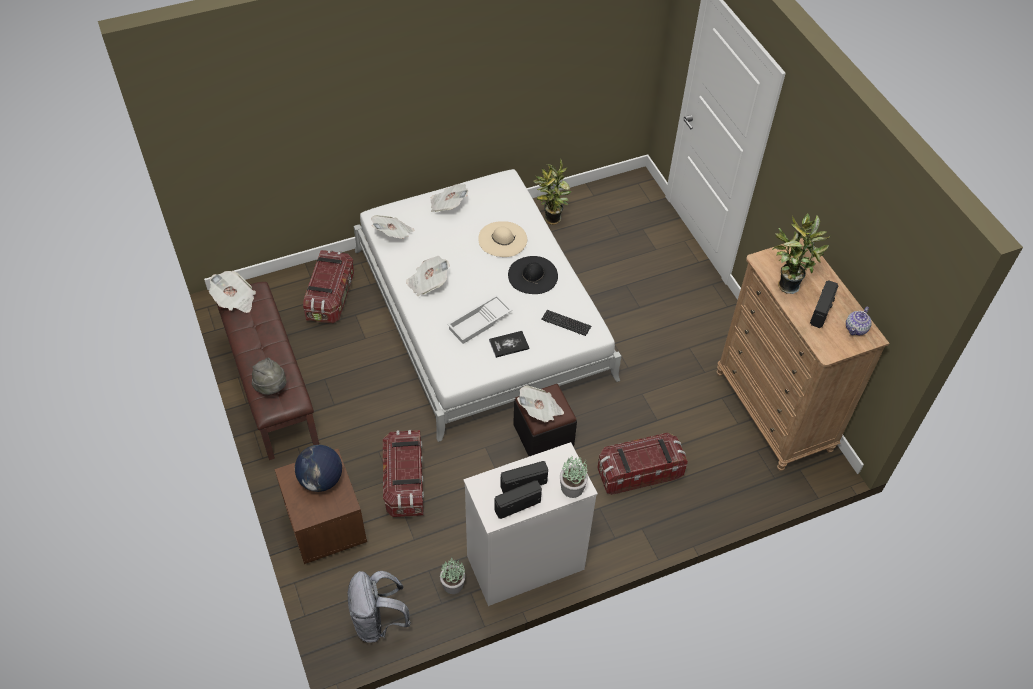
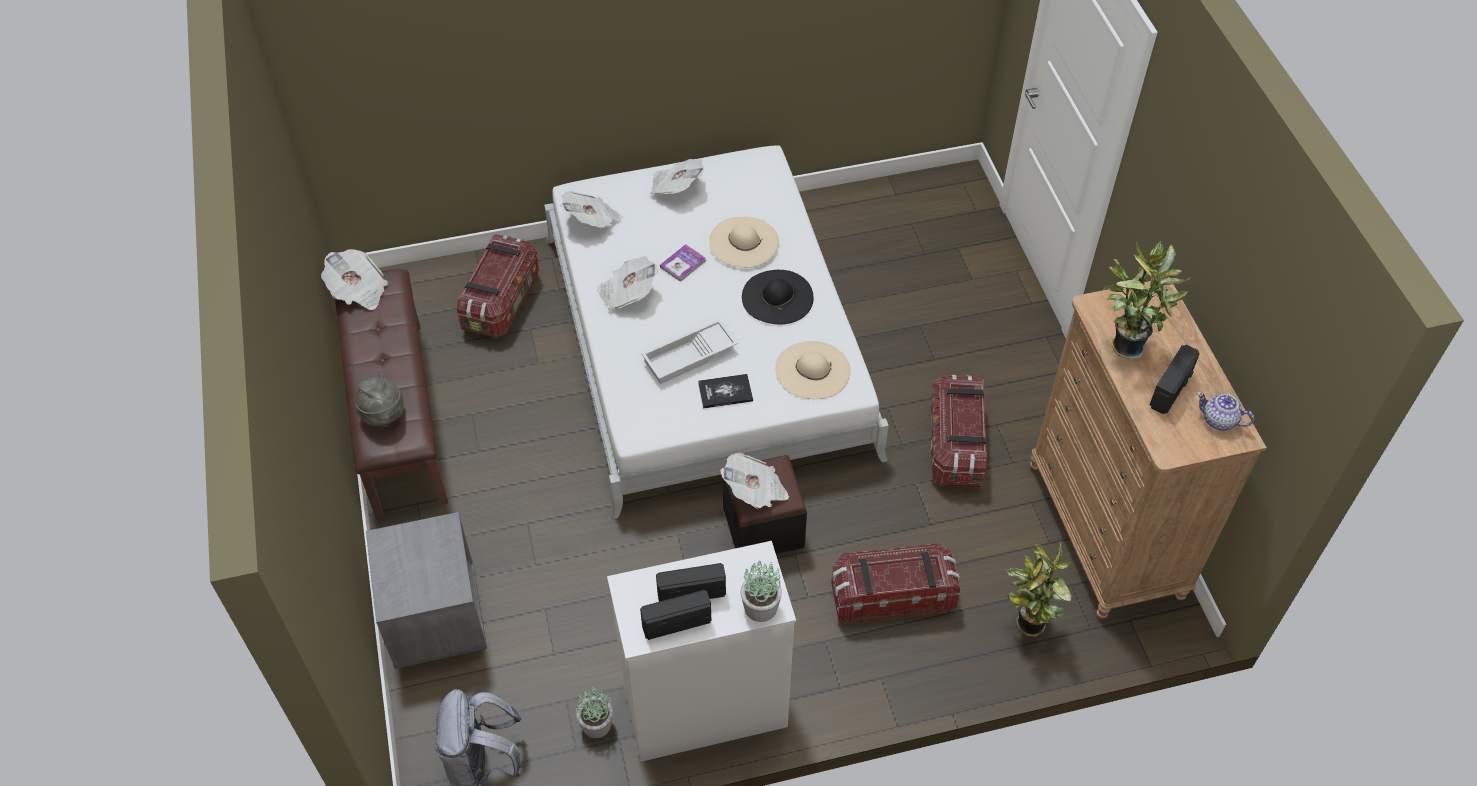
camera: 10 degrees right, 0 degrees up
brown nightstand [275,449,367,564] -> grey nightstand [366,512,487,669]
globe [295,445,342,492] -> none
storage box [383,430,424,517] -> storage box moved to [930,374,987,488]
potted plant [534,158,572,225] -> potted plant moved to [1005,542,1072,637]
keyboard [542,310,591,336] -> beige hat [776,341,850,399]
teapot [846,306,871,335] -> teapot turned 75 degrees clockwise [1196,392,1254,431]
none -> book [660,244,706,282]

